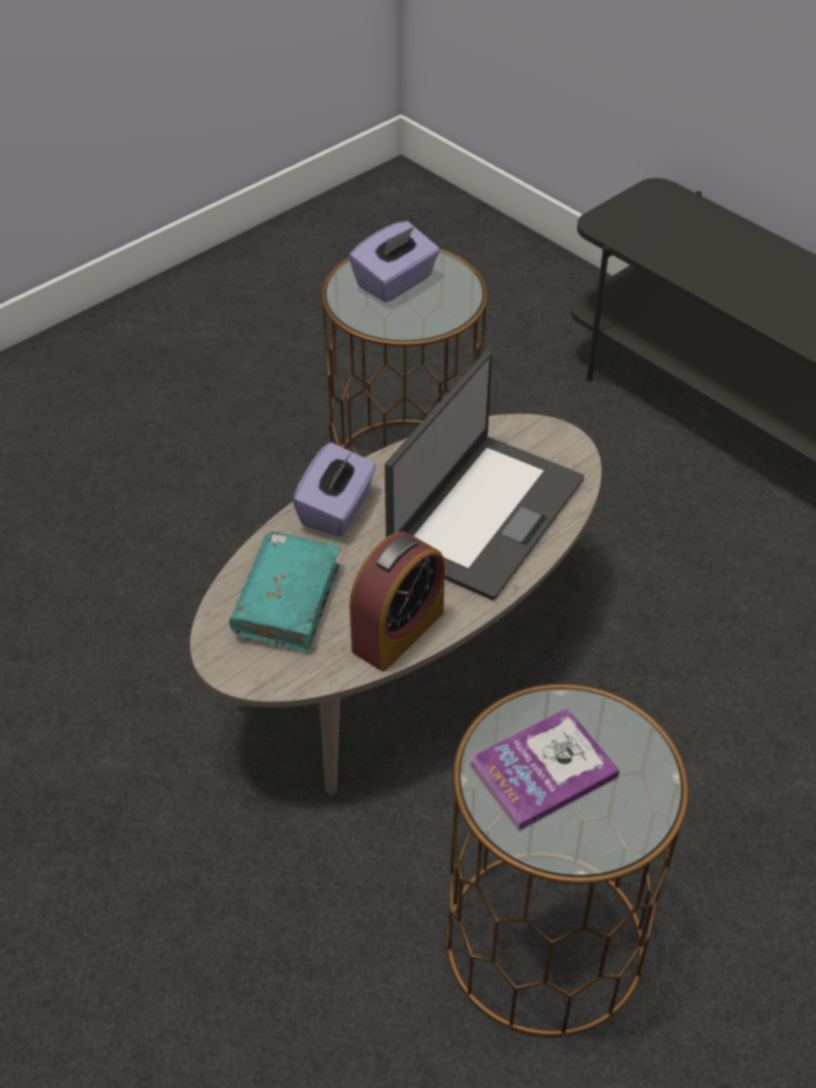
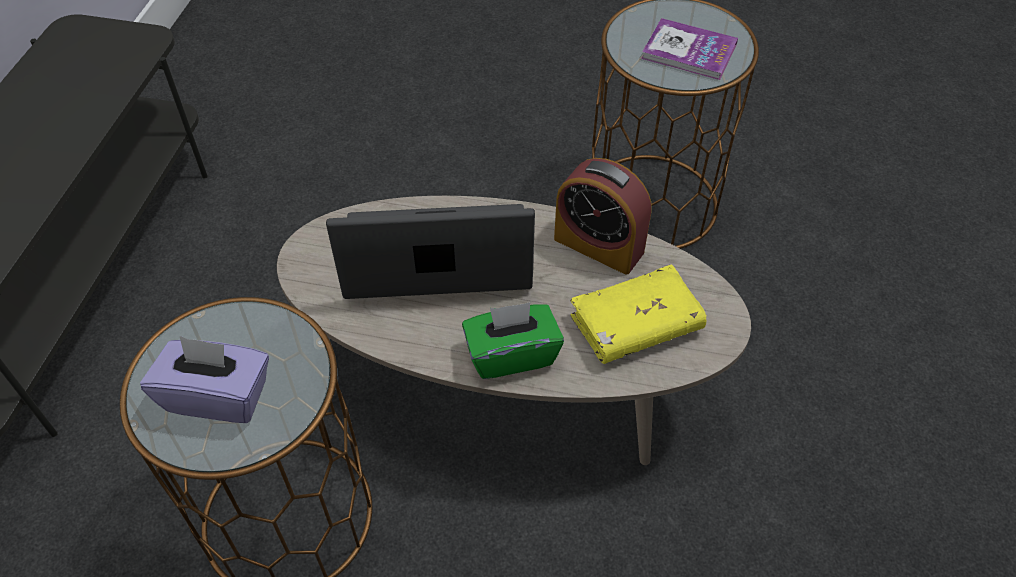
camera: 125 degrees left, 5 degrees up
turquoise book [229,532,340,653] -> yellow book [570,264,707,364]
purple tissue box [293,442,376,536] -> green tissue box [462,302,564,379]
alarm clock [349,532,445,671] -> alarm clock turned 150 degrees counterclockwise [554,158,652,275]

